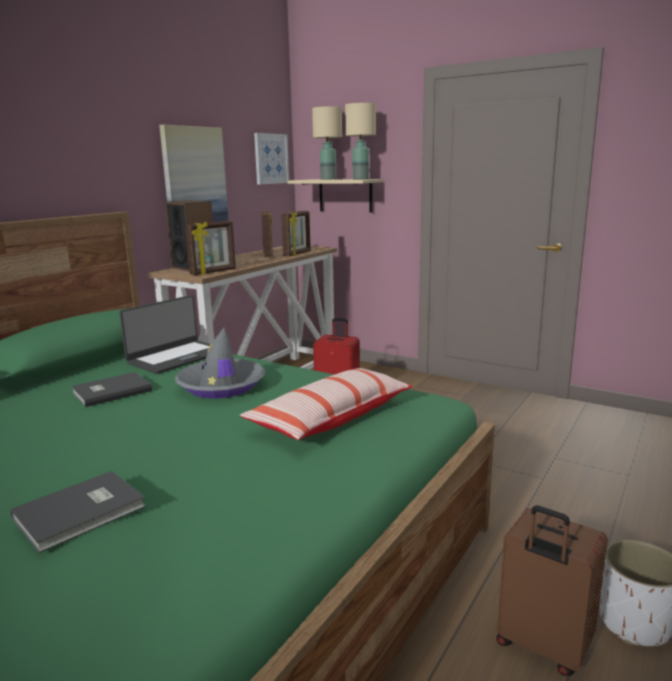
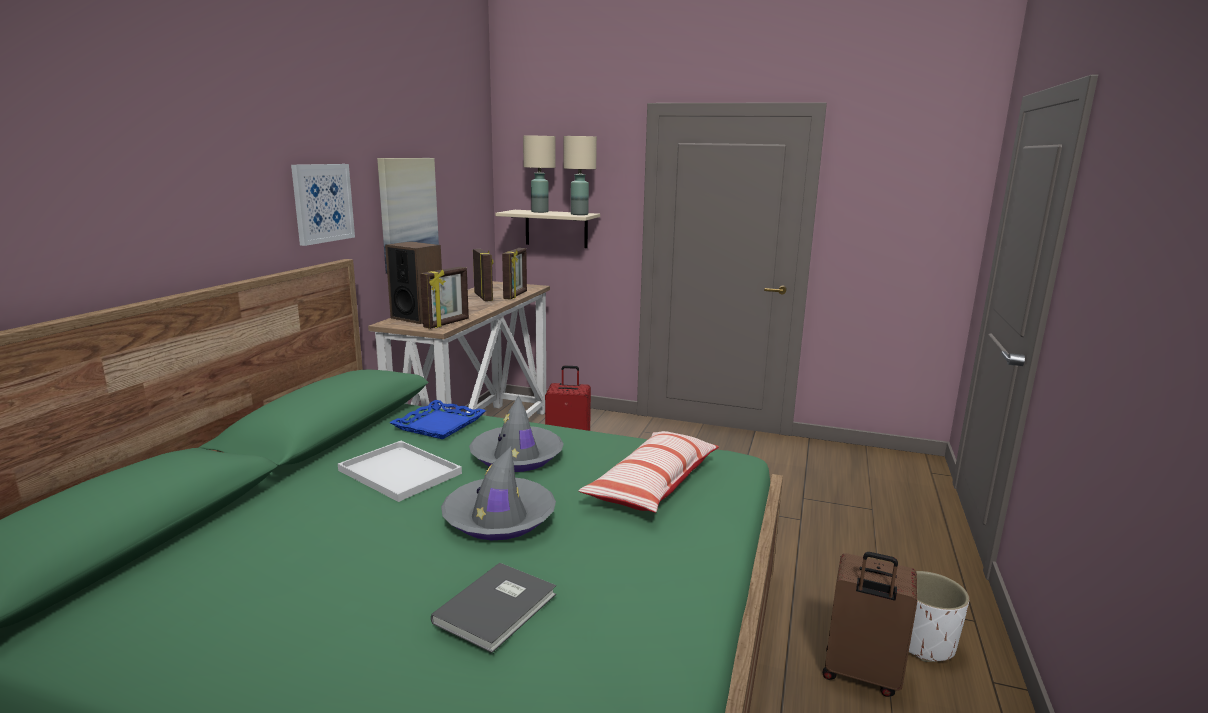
camera: 15 degrees left, 0 degrees up
grey book [71,372,152,407] -> white tray [338,441,462,502]
laptop [119,295,210,374] -> blue tray [389,400,486,439]
picture [254,133,289,185] -> picture moved to [291,164,355,246]
none -> grey hat [441,447,556,540]

